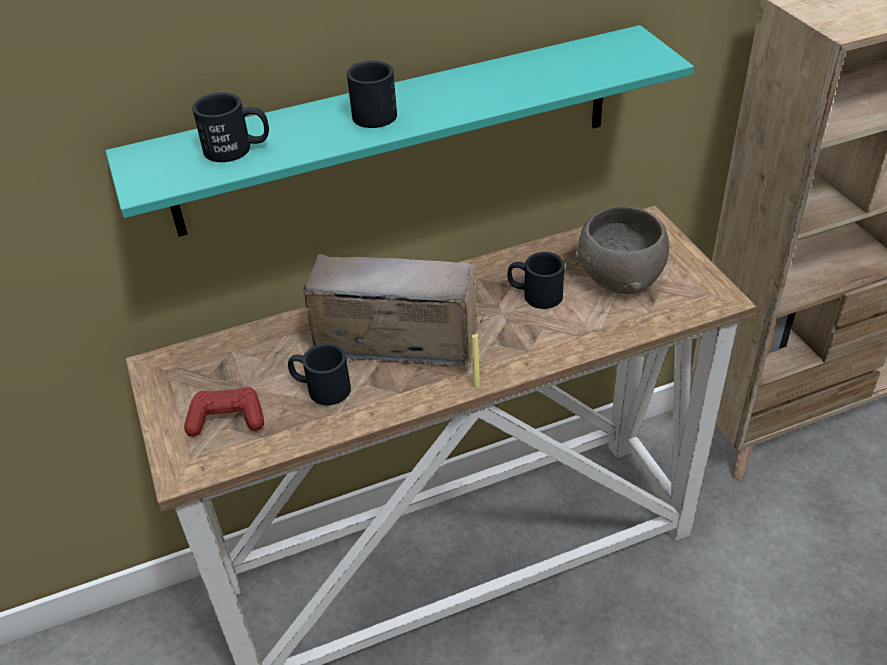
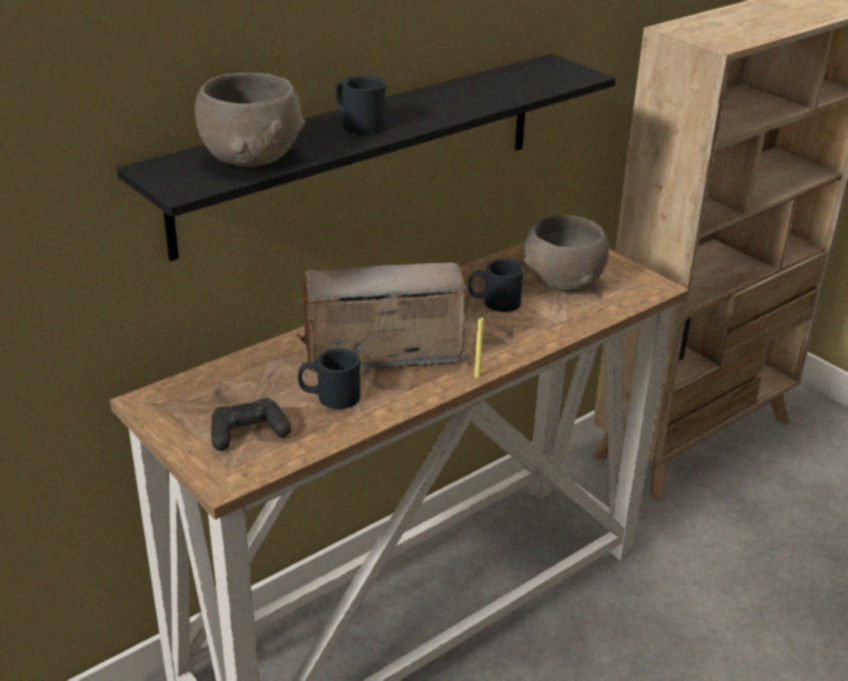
camera: 20 degrees left, 10 degrees down
turquoise shelf [105,25,694,237] -> black shelf [117,54,616,261]
red game controller [184,387,264,437] -> black game controller [211,398,291,451]
black mug [192,92,269,162] -> grey bowl [195,73,305,167]

